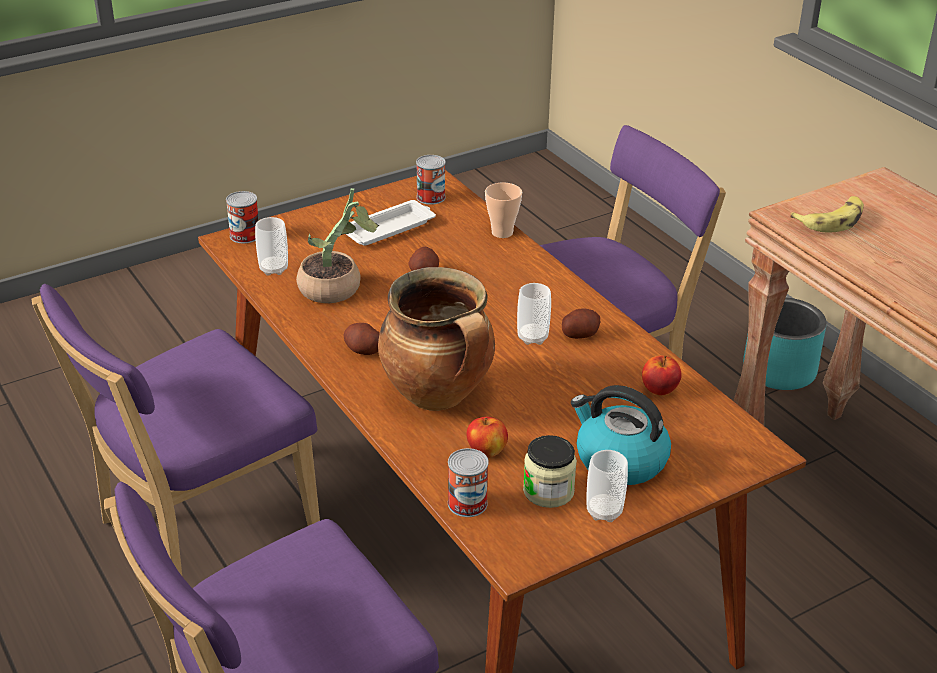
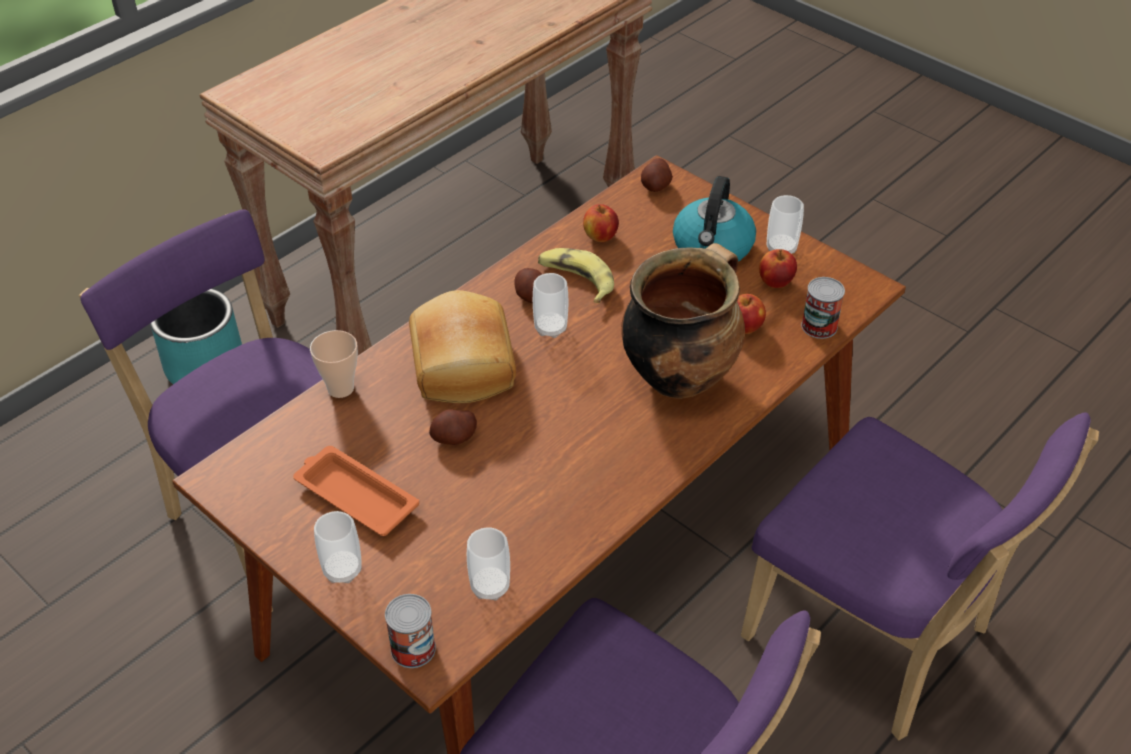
camera: 105 degrees left, 10 degrees up
potted plant [296,188,379,303] -> none
potato [344,323,380,355] -> potato moved to [641,158,673,192]
white tray [346,200,436,246] -> orange tray [293,446,419,536]
can [416,155,446,205] -> none
jar [523,435,577,508] -> apple [759,249,797,288]
banana [790,196,864,232] -> banana moved to [538,248,614,303]
none -> cup [314,511,362,583]
none -> bread [409,290,516,403]

